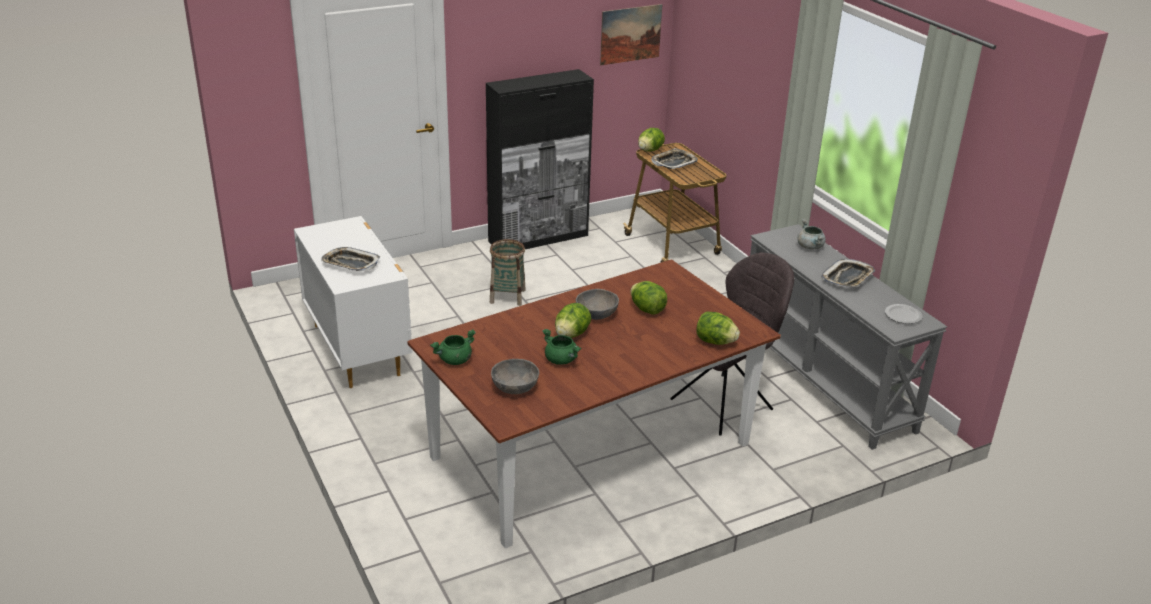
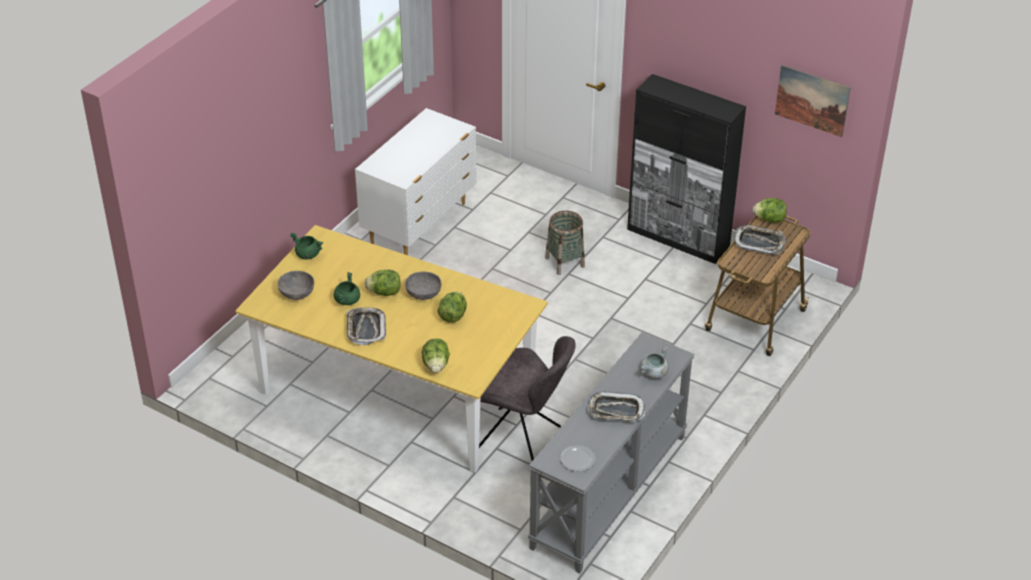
camera: 60 degrees right, 10 degrees up
tray [321,247,380,271] -> tray moved to [347,307,386,345]
brown dining table [407,259,781,548] -> yellow dining table [235,225,548,473]

